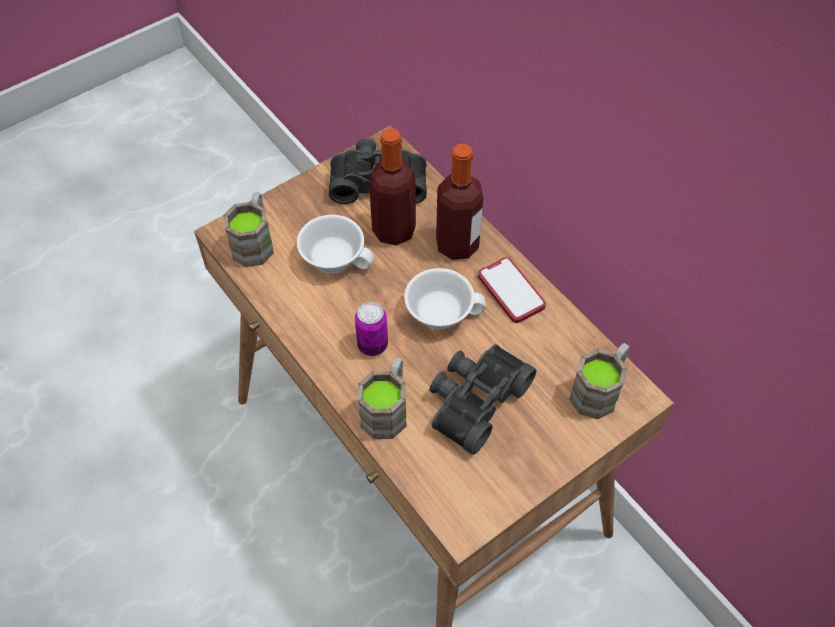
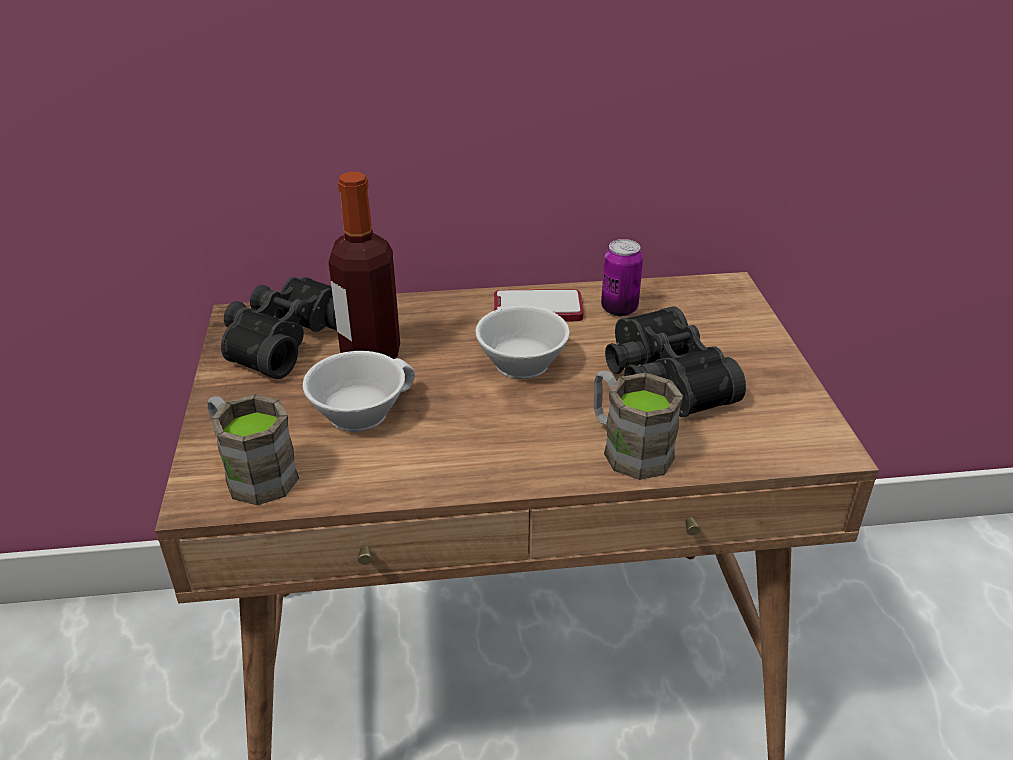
camera: 60 degrees left, 20 degrees down
can [355,302,388,356] -> can moved to [601,239,643,316]
bottle [436,143,483,260] -> none
brown mug [569,343,629,419] -> none

